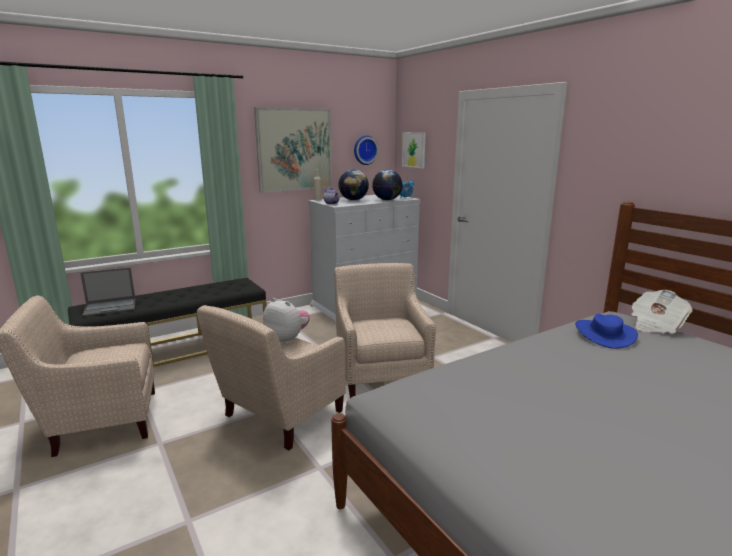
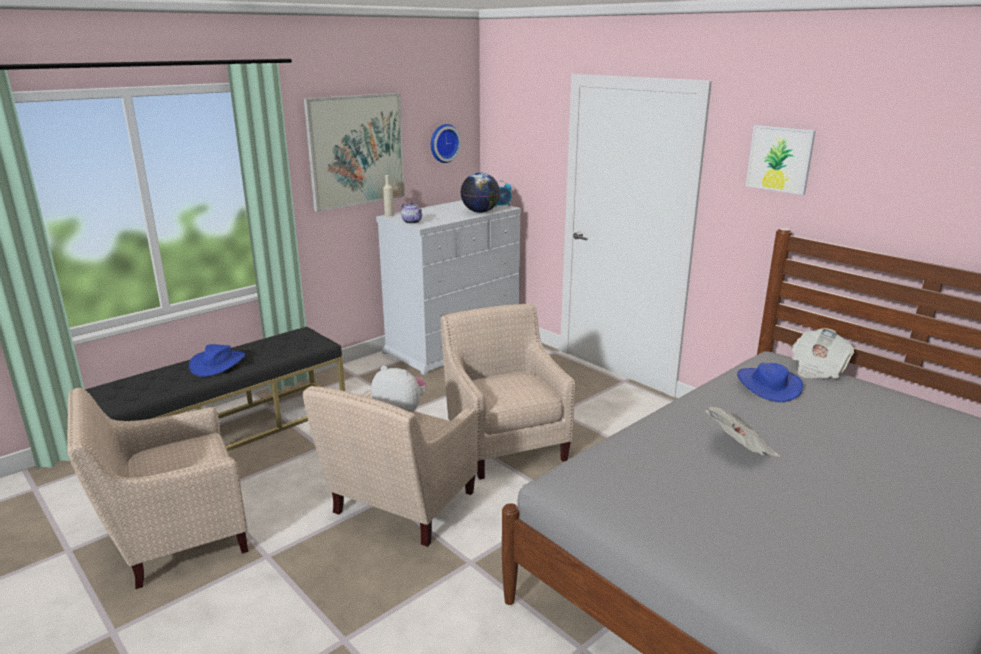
camera: 10 degrees left, 5 degrees up
laptop [80,267,135,317] -> none
globe [338,169,369,200] -> none
picture [402,132,426,169] -> picture moved to [746,125,816,195]
none -> blue hat [189,344,245,377]
none -> newspaper [705,407,780,457]

